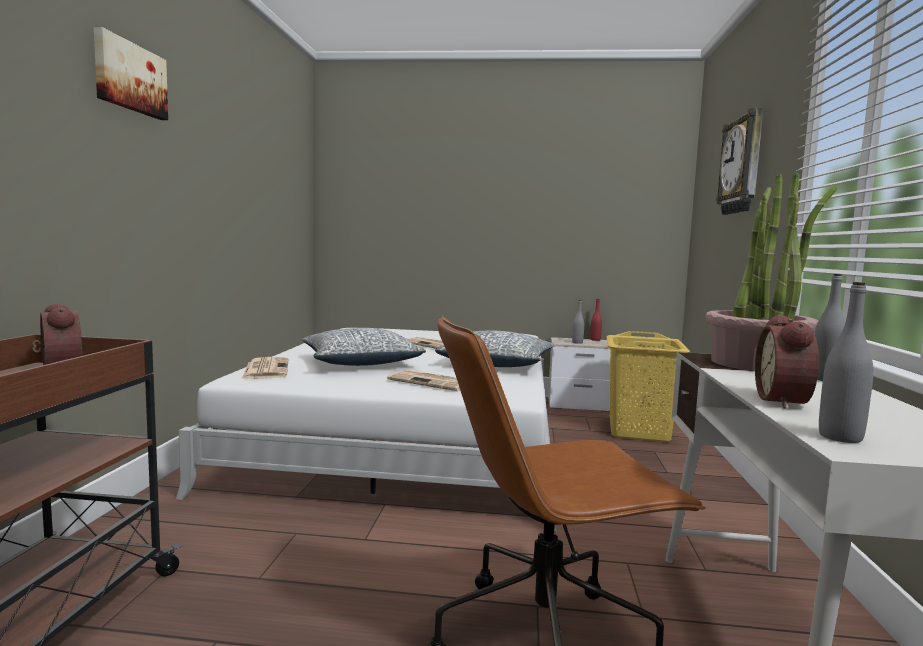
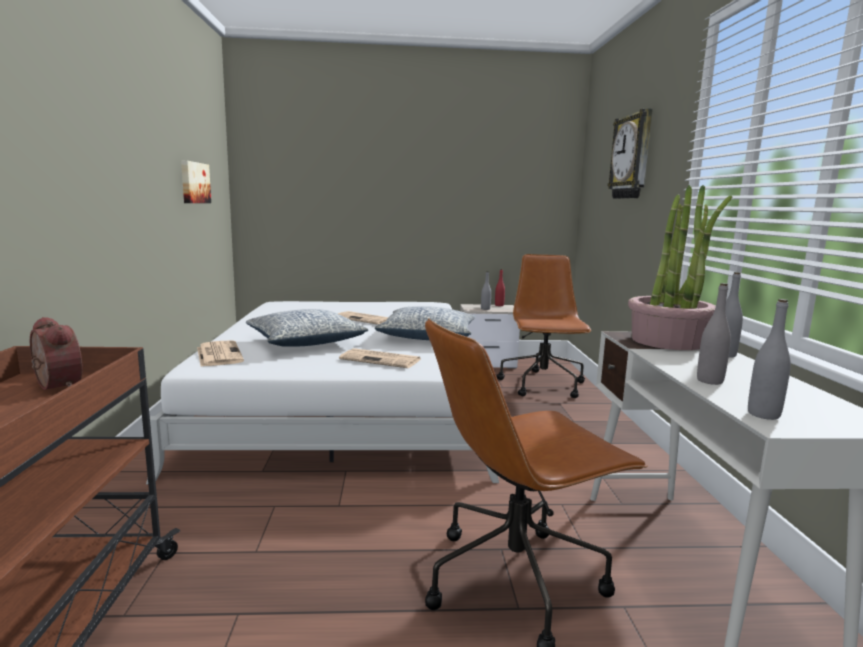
camera: 10 degrees left, 5 degrees up
picture [94,27,168,120] -> picture moved to [181,160,211,203]
yellow laundry basket [606,331,690,442] -> brown office chair [496,254,591,398]
alarm clock [755,315,819,409] -> grey bottle [697,283,731,385]

